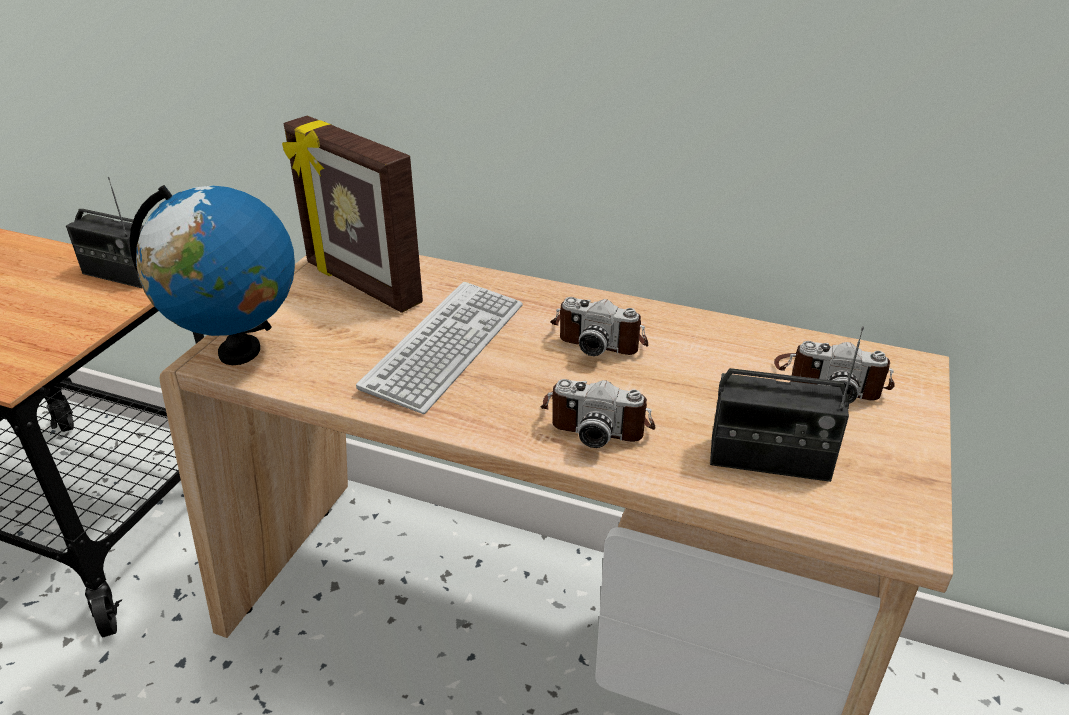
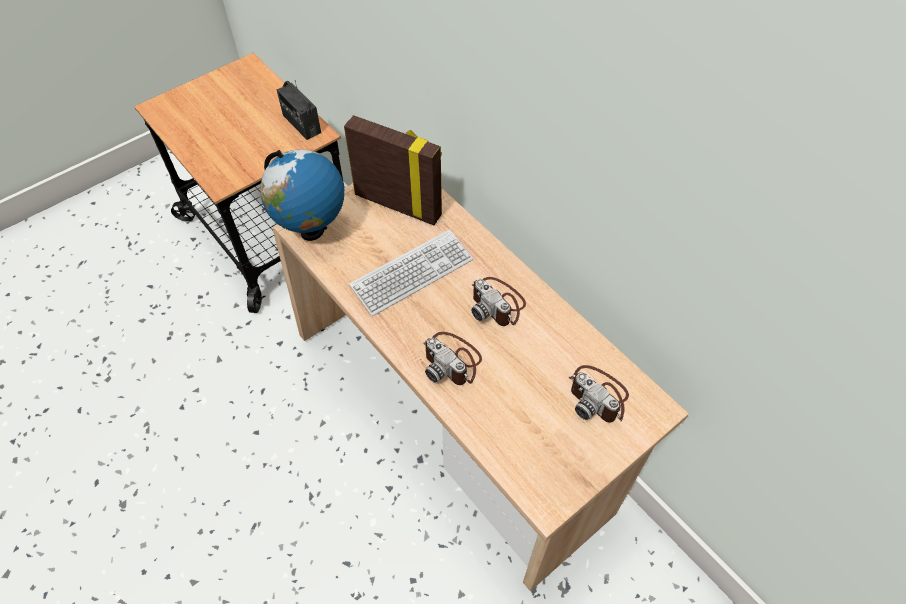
camera: 30 degrees right, 20 degrees up
picture frame [282,116,423,313] -> picture frame turned 135 degrees clockwise [344,115,442,225]
radio [710,326,864,482] -> none

